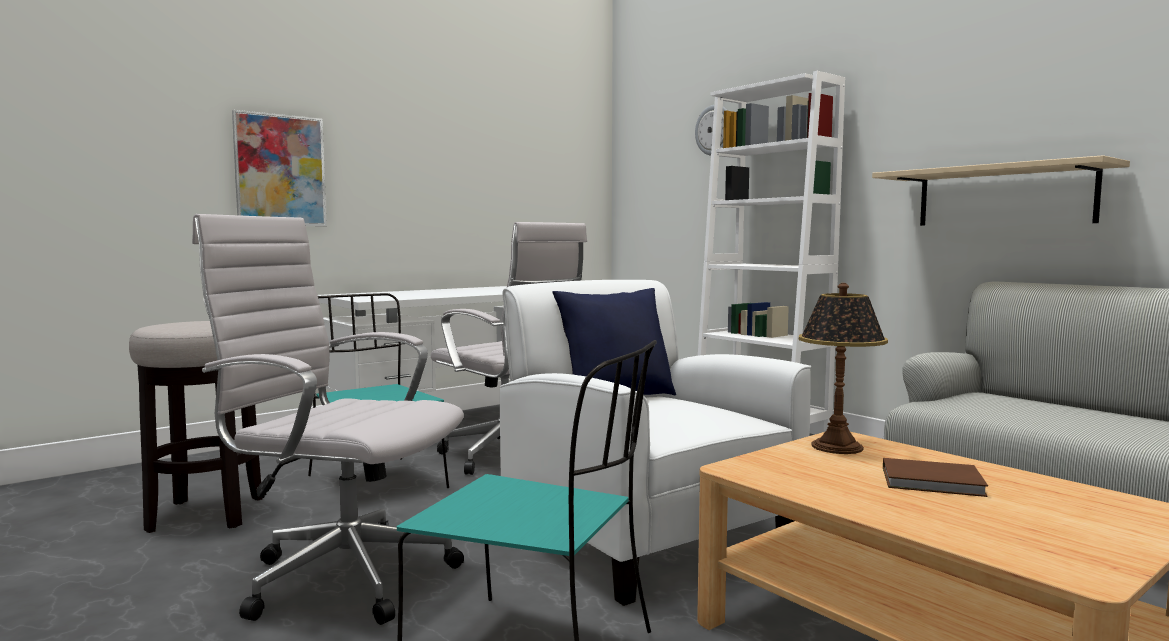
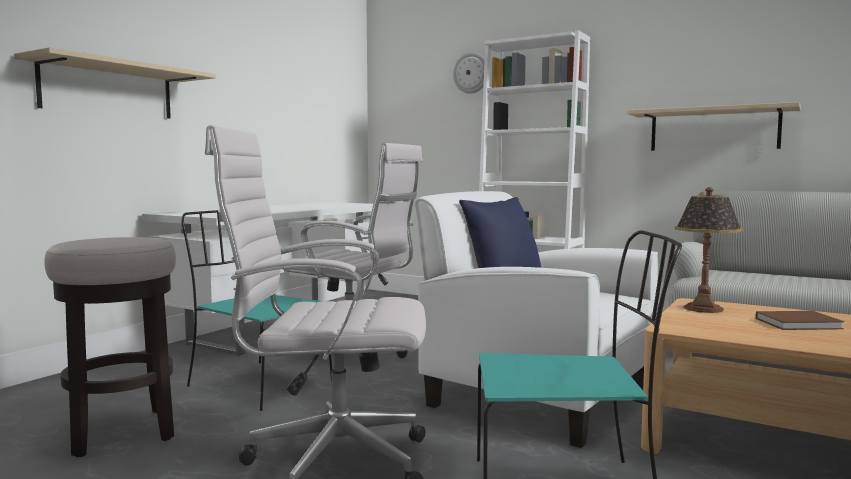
camera: 20 degrees left, 0 degrees up
picture [232,110,327,226] -> beige shelf [14,47,216,118]

